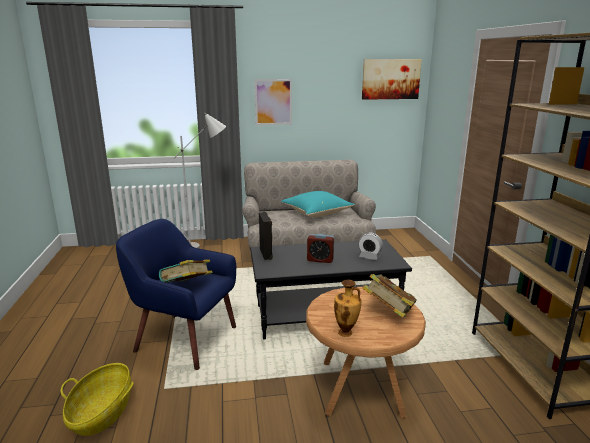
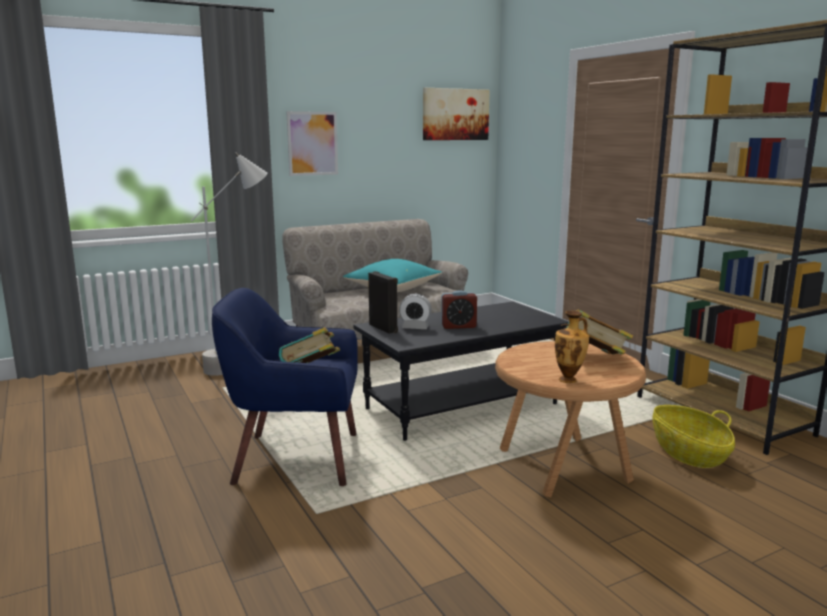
camera: 20 degrees left, 5 degrees down
basket [61,363,134,436] -> basket moved to [652,405,735,468]
alarm clock [358,233,383,260] -> alarm clock moved to [399,294,431,329]

